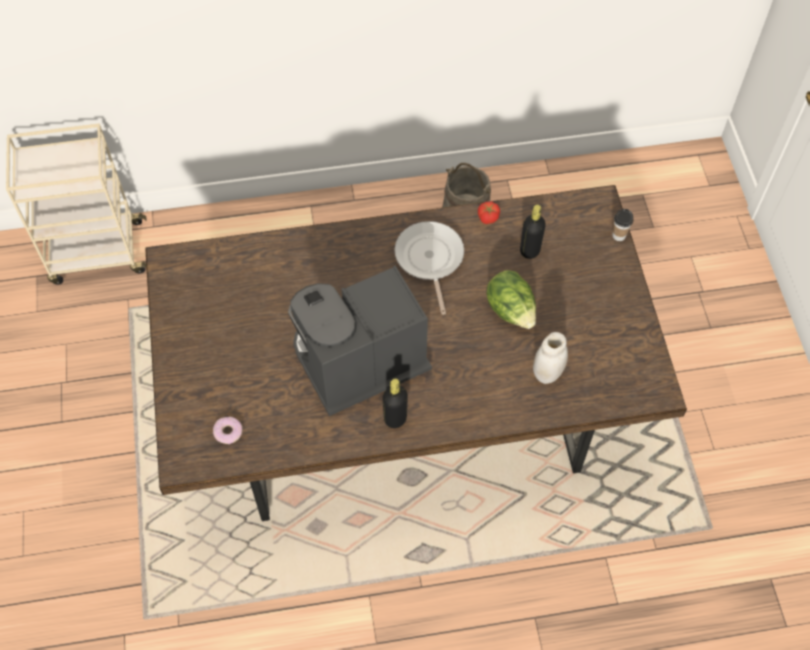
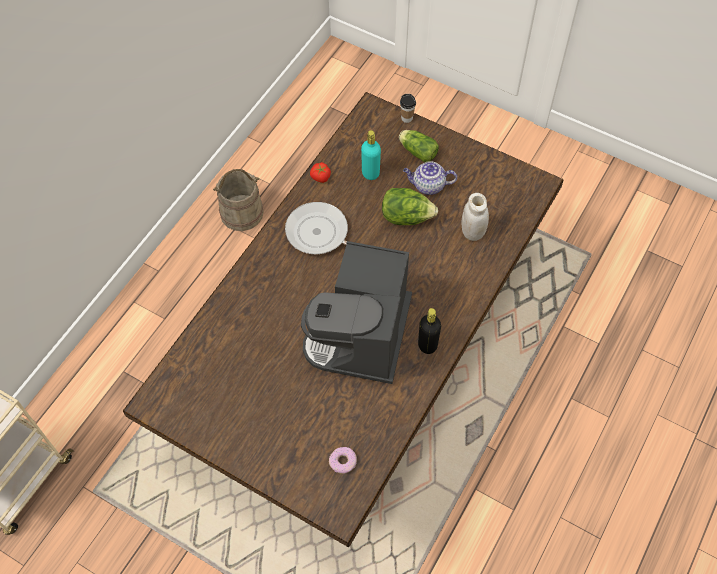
camera: 50 degrees left, 0 degrees up
black bottle [520,205,546,259] -> turquoise bottle [361,130,381,180]
none -> lettuce [399,130,439,162]
none -> teapot [403,161,457,195]

